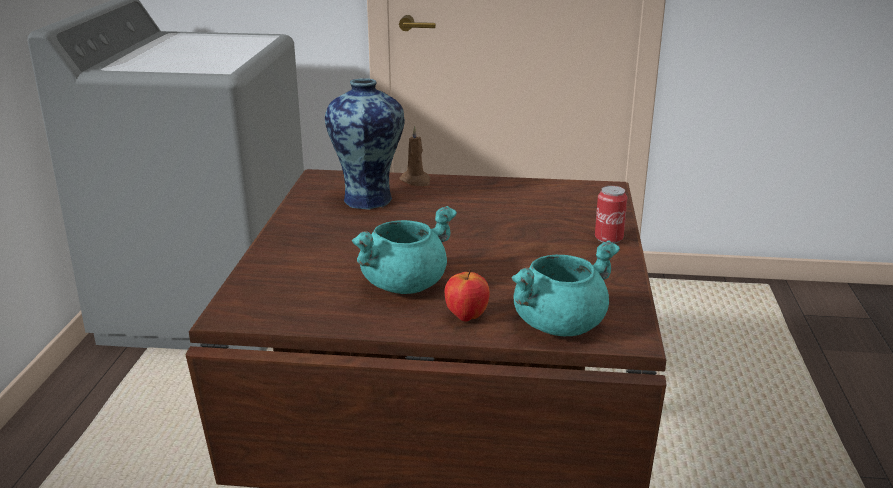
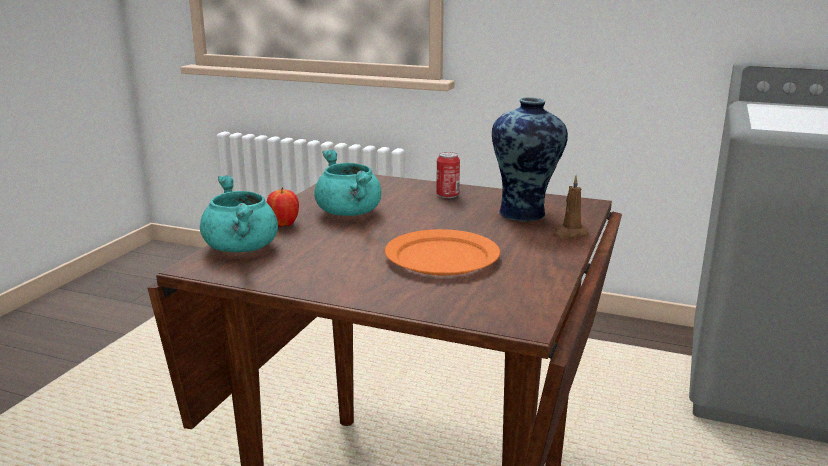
camera: 105 degrees right, 5 degrees down
can [595,186,627,244] -> can moved to [436,152,460,198]
none -> orange plate [385,229,500,275]

